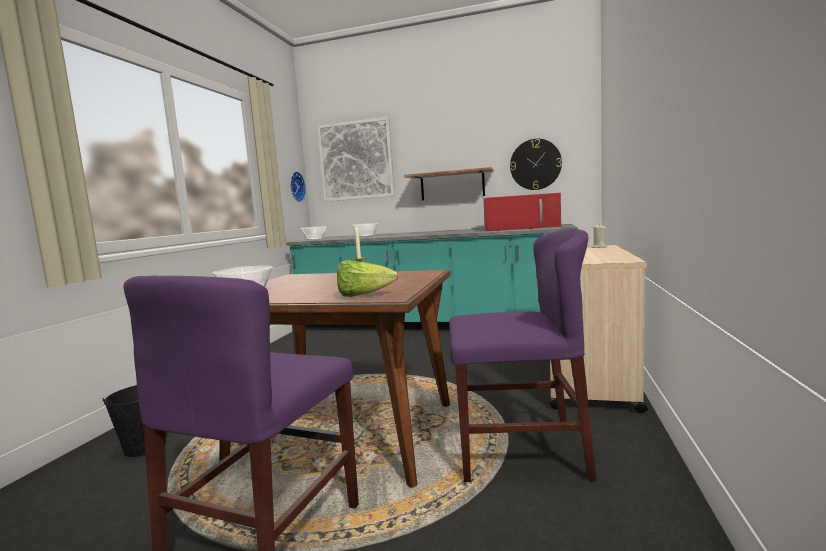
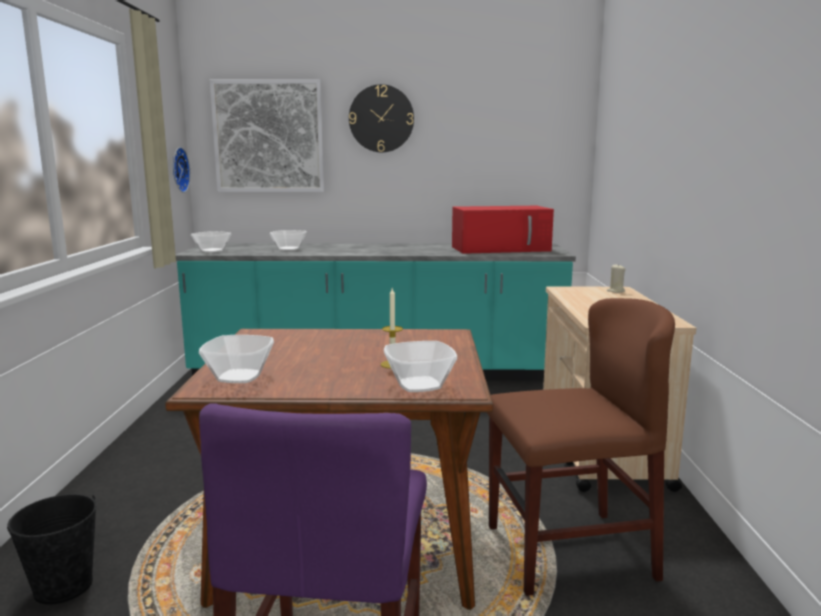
camera: 15 degrees left, 5 degrees up
lettuce [337,260,399,297] -> bowl [384,341,457,392]
shelf [404,167,494,200] -> none
purple chair [449,229,597,482] -> brown chair [487,298,675,596]
wall clock [510,139,562,190] -> wall clock moved to [349,84,414,152]

